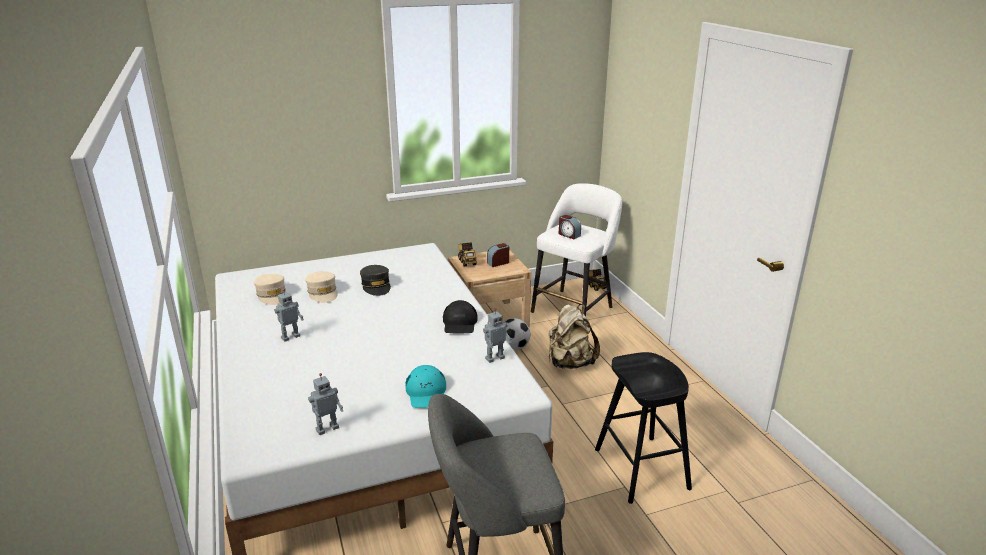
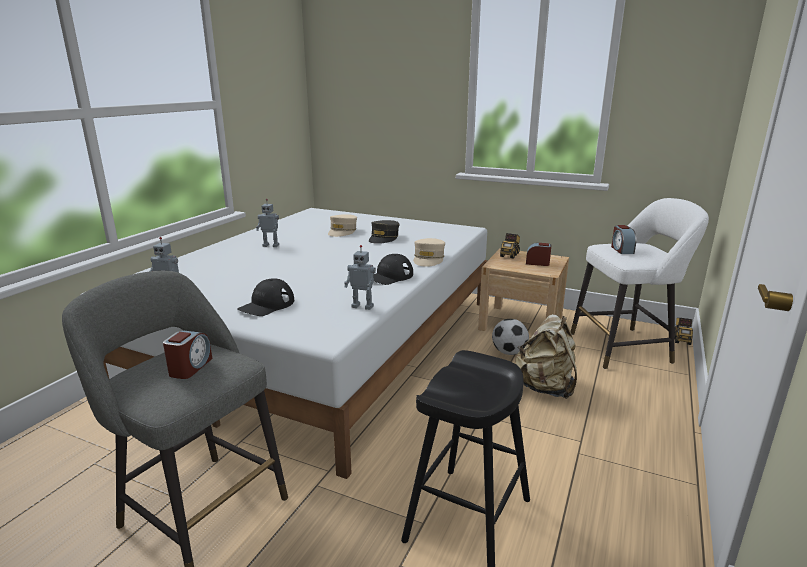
camera: 45 degrees right, 5 degrees down
beige cap [254,274,286,305] -> beige cap moved to [413,238,445,267]
turquoise cap [405,365,446,408] -> black cap [237,278,294,316]
none -> alarm clock [163,330,212,379]

